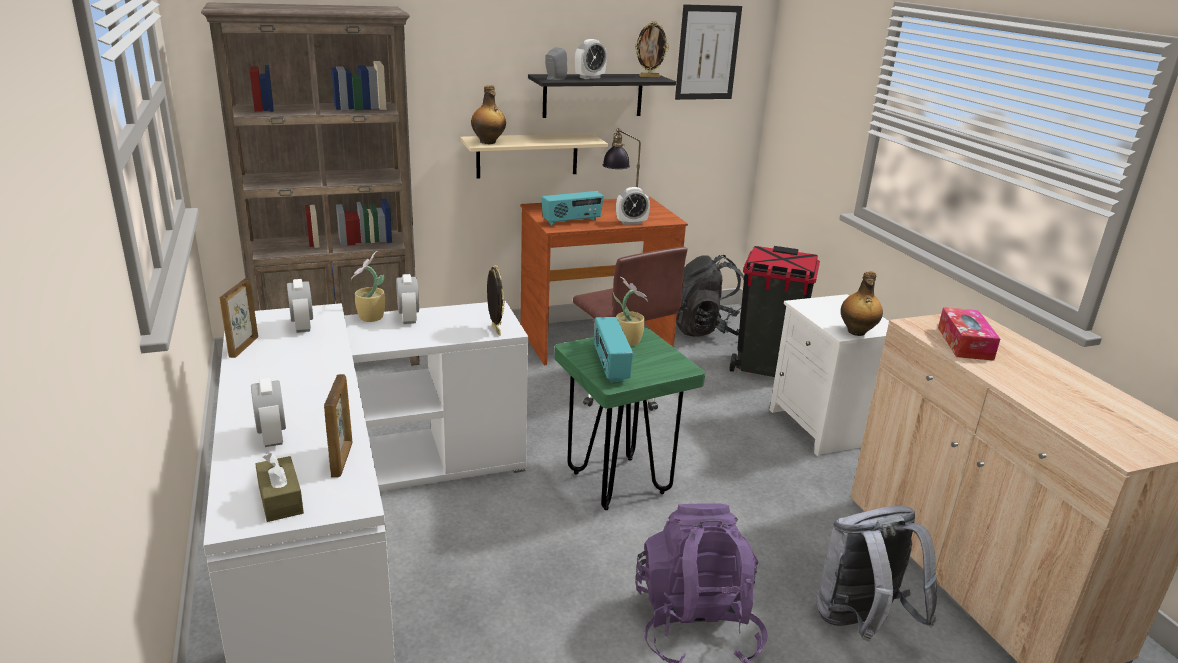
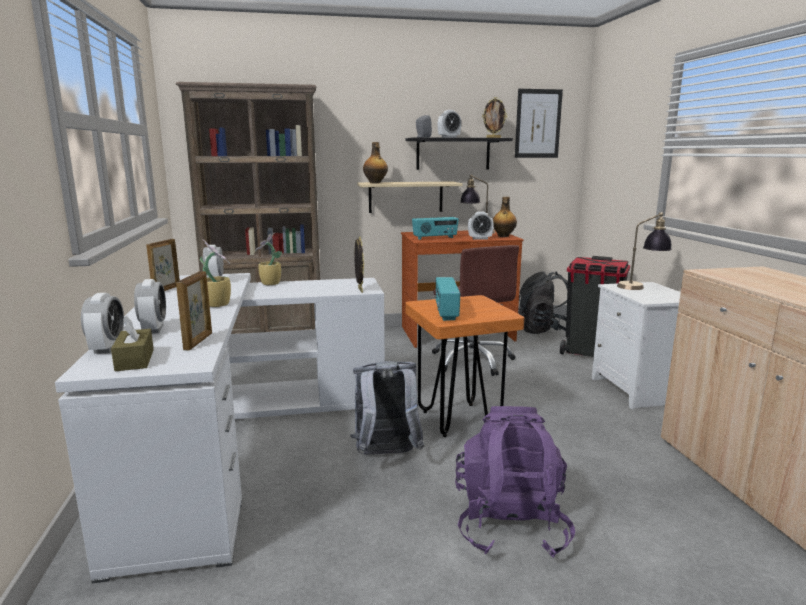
camera: 10 degrees right, 10 degrees down
alarm clock [396,274,419,324] -> alarm clock moved to [81,293,124,354]
green stool [554,328,705,510] -> orange stool [406,295,524,437]
potted plant [613,277,648,346] -> potted plant moved to [200,239,231,307]
grey backpack [816,506,937,642] -> grey backpack moved to [350,361,425,455]
bottle [841,271,883,336] -> bottle moved to [493,197,517,237]
tissue box [938,307,1000,361] -> none
none -> table lamp [617,212,672,290]

